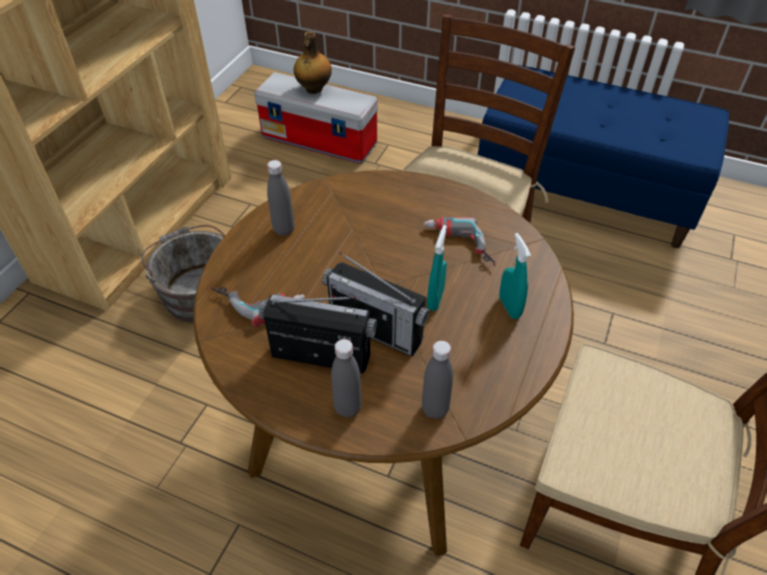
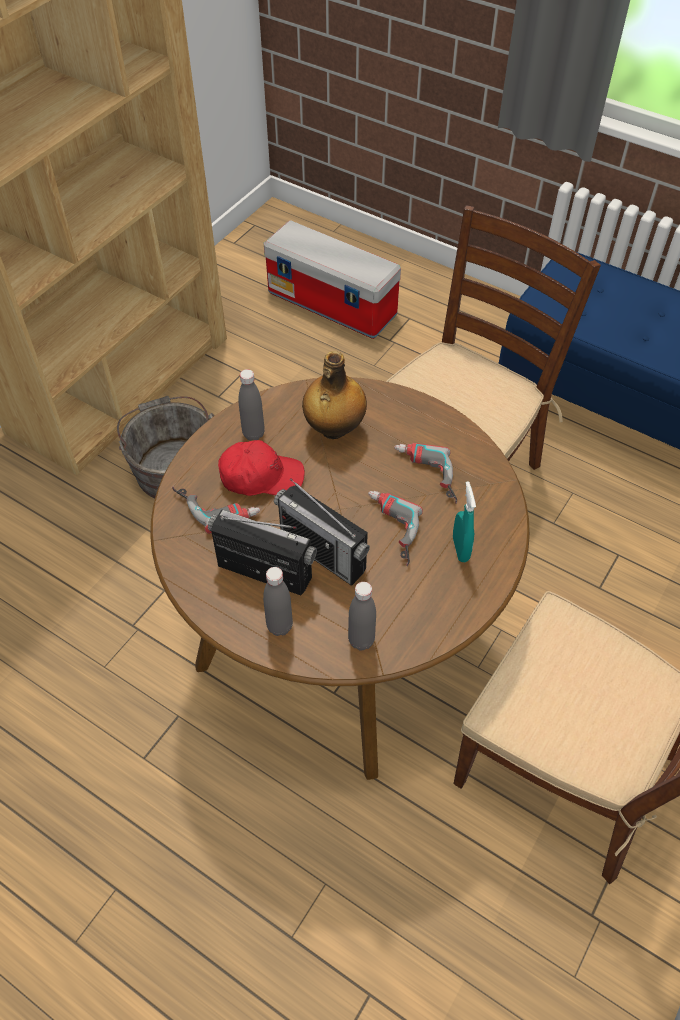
camera: 10 degrees right, 5 degrees up
bottle [294,32,332,94] -> bottle moved to [302,351,367,439]
turquoise spray bottle [427,225,447,311] -> power drill [368,491,423,566]
none -> red cap [218,440,305,496]

